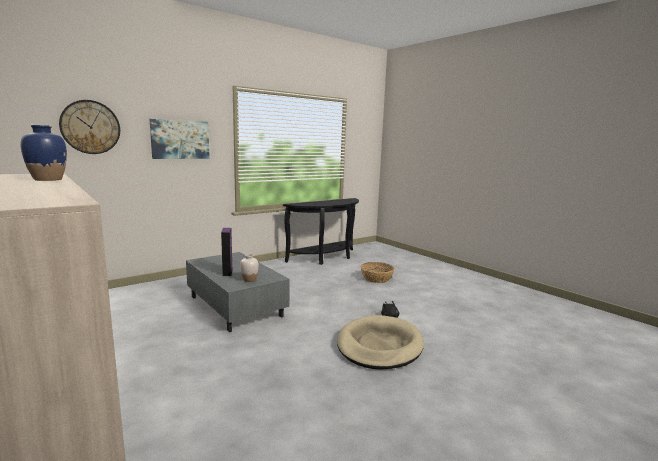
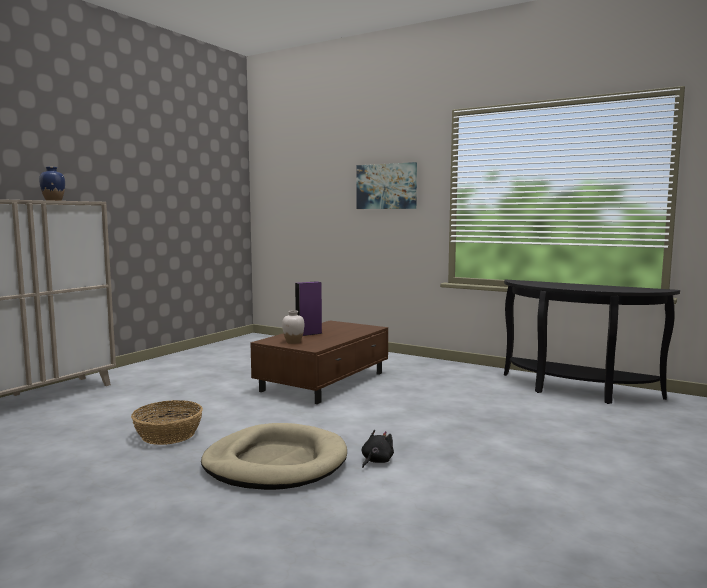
camera: 70 degrees right, 5 degrees down
wall clock [59,100,120,154] -> none
grey coffee table [186,252,290,332] -> brown coffee table [250,321,388,404]
basket [360,262,394,283] -> basket moved to [131,400,203,445]

